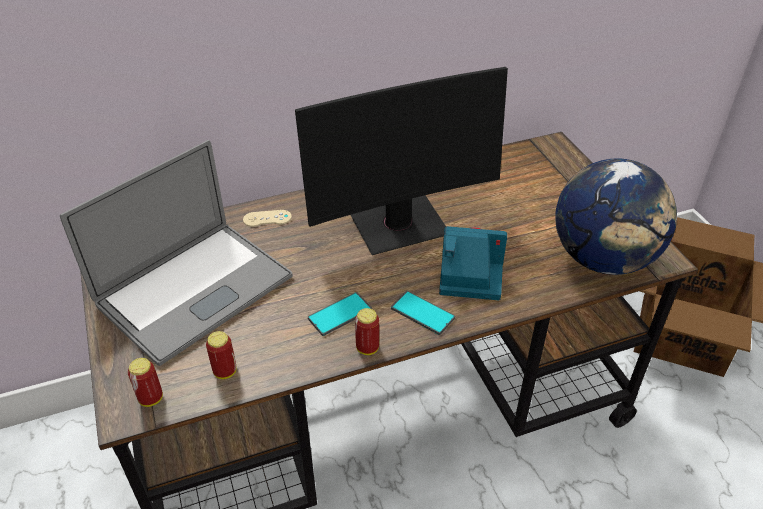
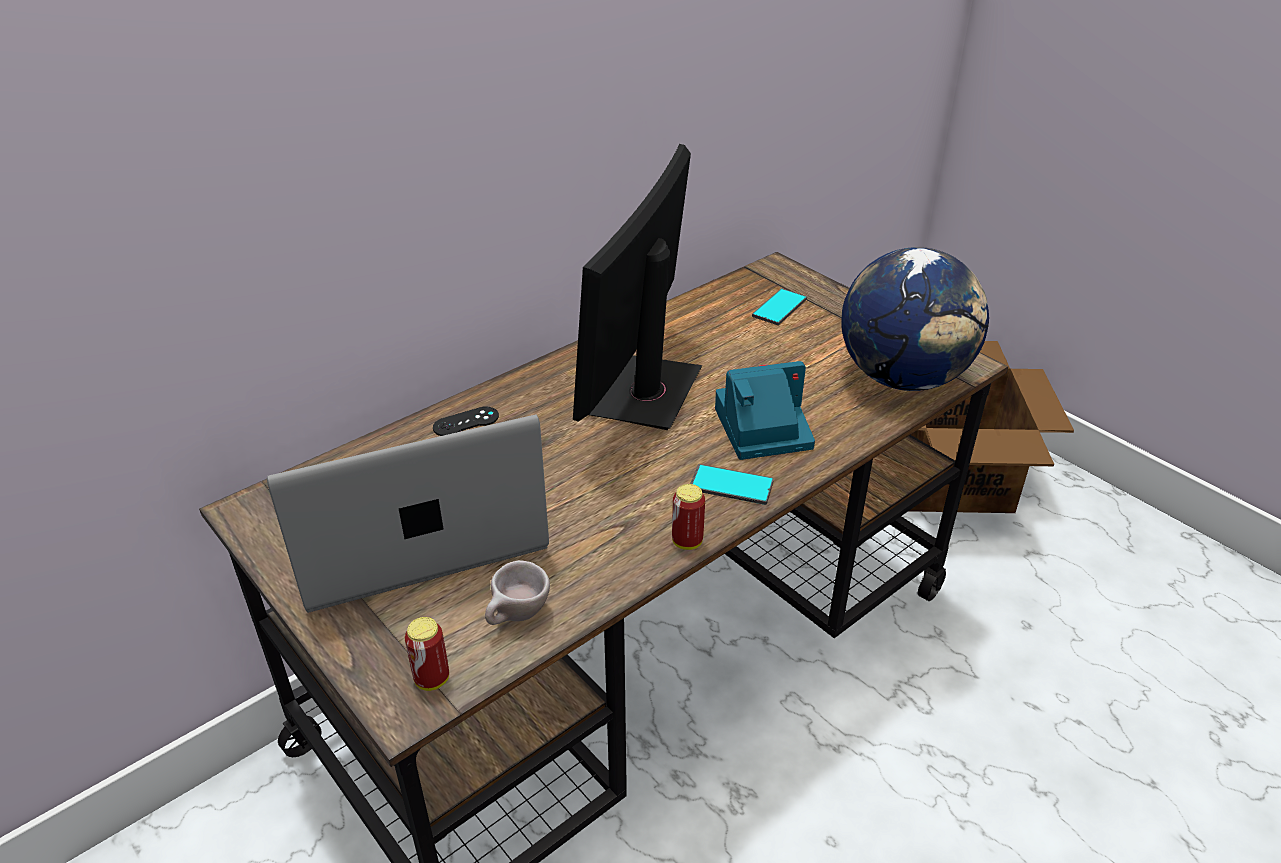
camera: 20 degrees left, 5 degrees down
laptop [60,140,293,366] -> laptop turned 135 degrees counterclockwise [267,414,549,613]
can [206,331,237,379] -> beige cup [485,560,550,625]
beige game controller [243,210,292,227] -> black game controller [433,407,499,436]
monitor [295,67,508,255] -> monitor turned 150 degrees clockwise [573,144,702,430]
phone [308,292,372,336] -> phone moved to [752,288,807,325]

